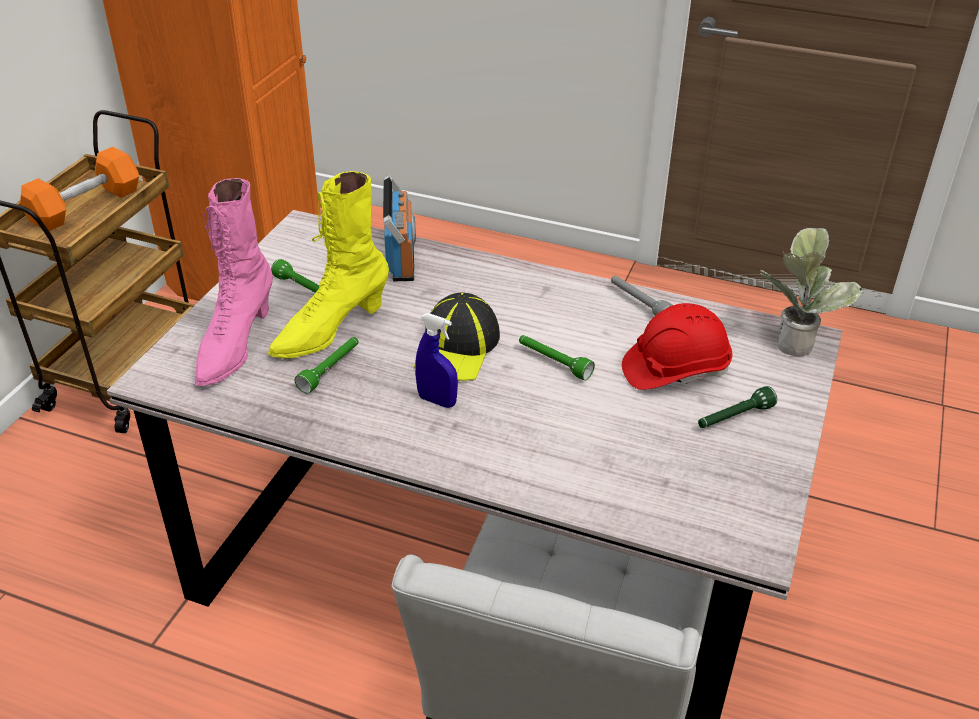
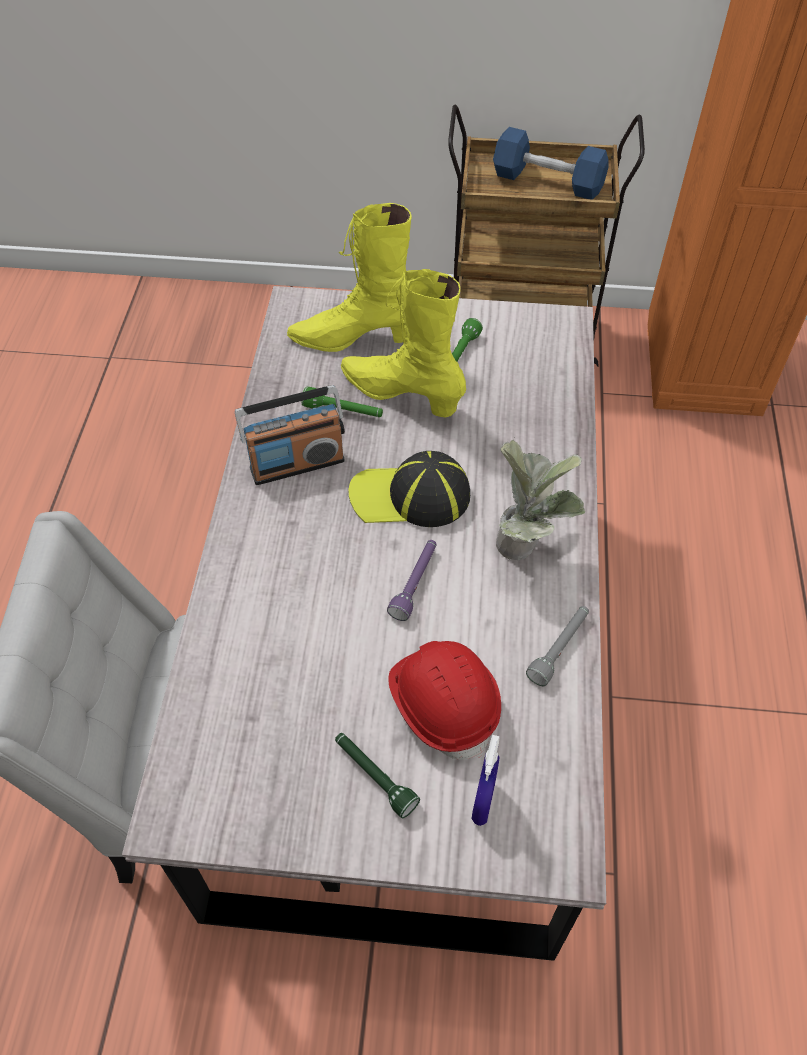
camera: 75 degrees right, 15 degrees up
orange dumbbell [20,147,139,231] -> blue dumbbell [493,127,609,200]
pink boot [195,178,273,386] -> yellow boot [287,203,412,352]
radio [383,175,416,281] -> radio moved to [235,385,345,485]
blue spray bottle [415,313,458,408] -> blue spray bottle moved to [471,735,500,826]
green flashlight [519,335,595,381] -> purple flashlight [387,540,437,621]
potted plant [760,228,864,356] -> potted plant moved to [496,437,585,560]

